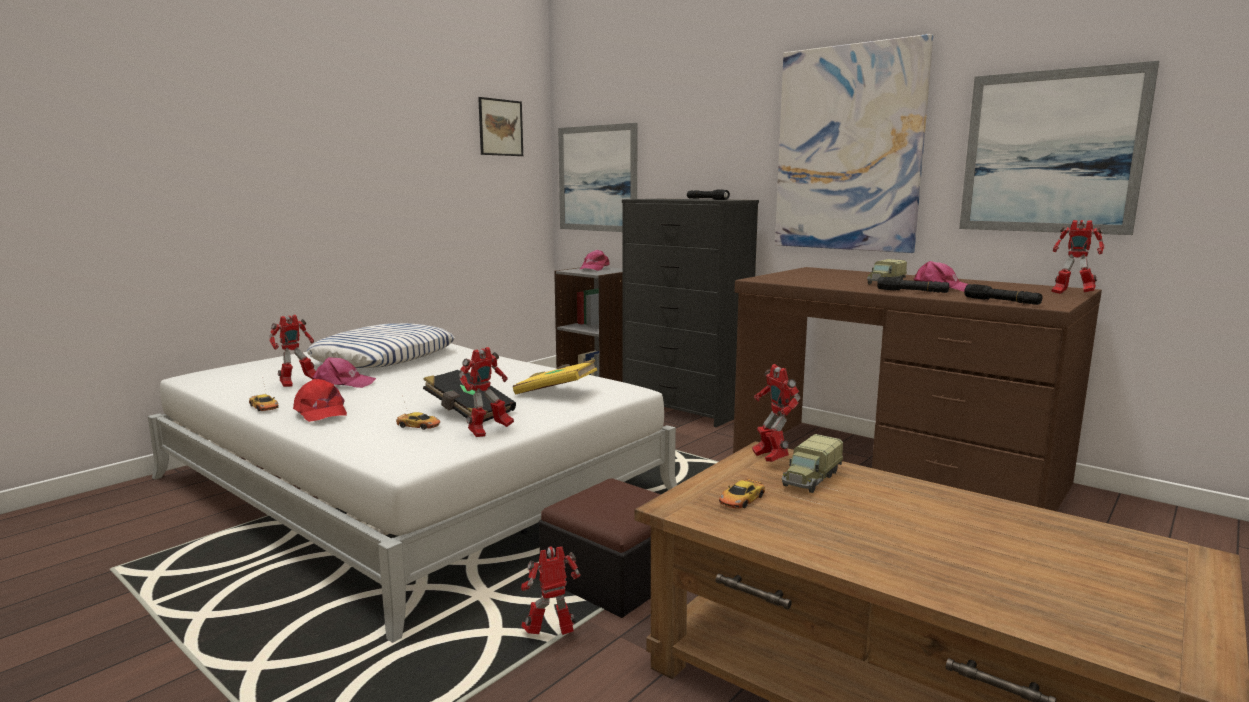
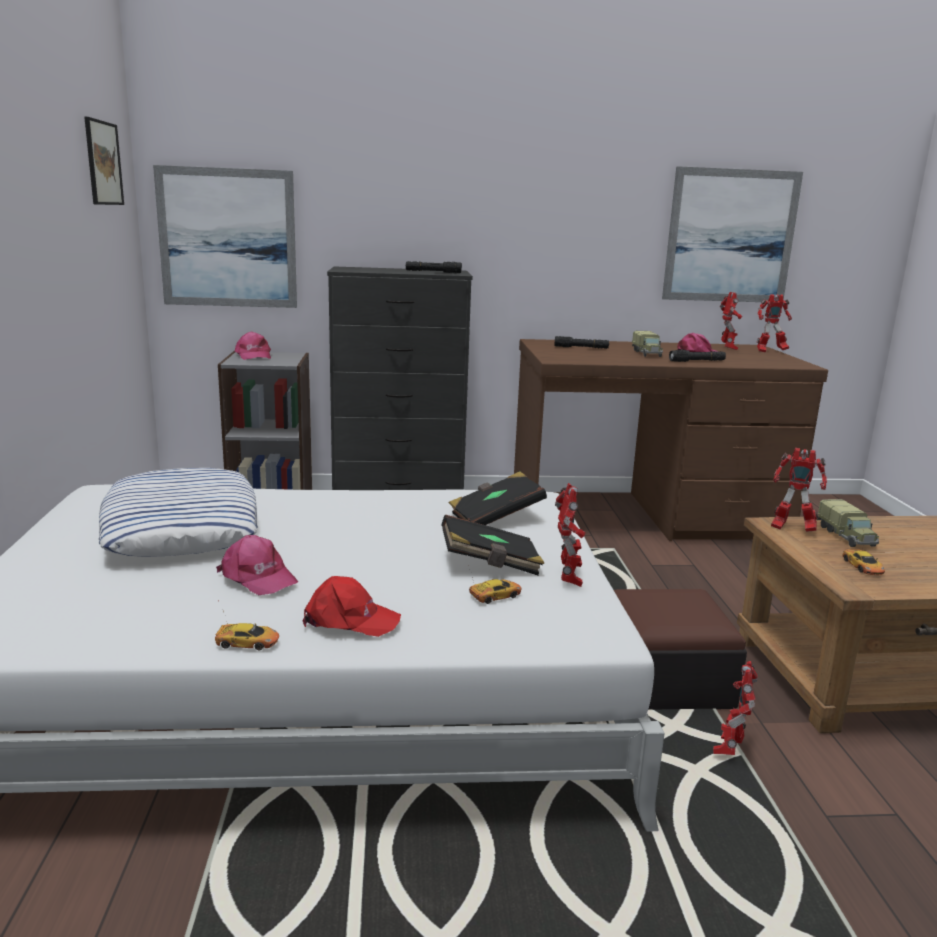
camera: 45 degrees left, 5 degrees up
toy robot [269,315,316,387] -> toy robot moved to [720,292,742,350]
pink cap [313,357,376,388] -> pink cap turned 90 degrees clockwise [216,535,298,595]
yellow book [513,359,597,394] -> black book [449,472,547,525]
picture [775,34,933,253] -> none
black flashlight [964,284,1043,305] -> black flashlight moved to [555,336,609,349]

